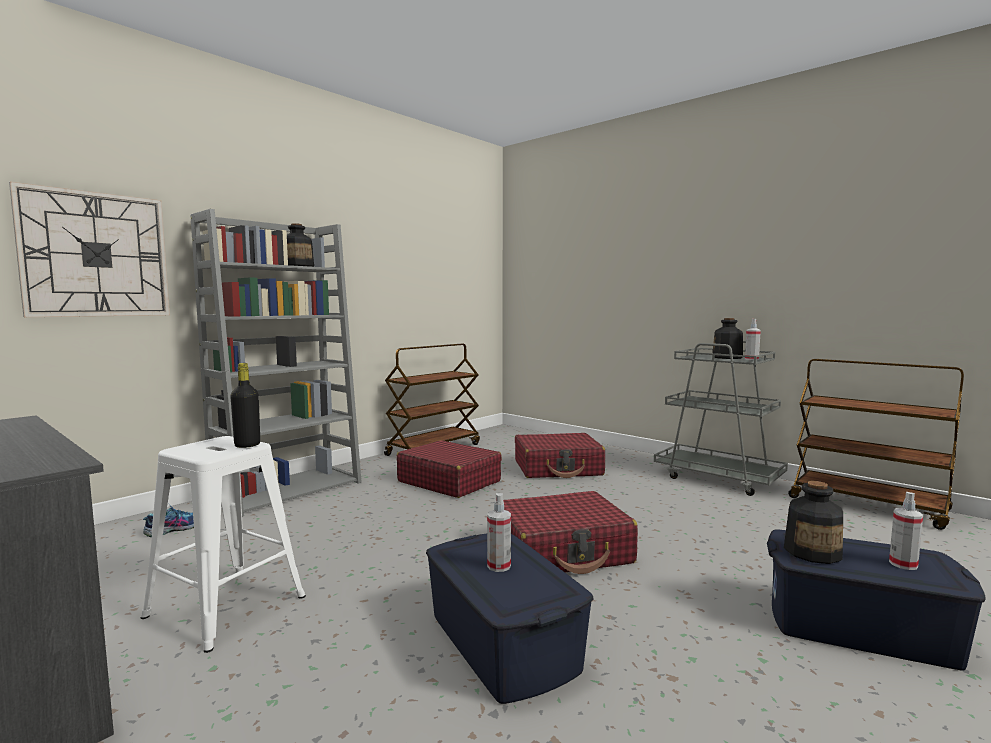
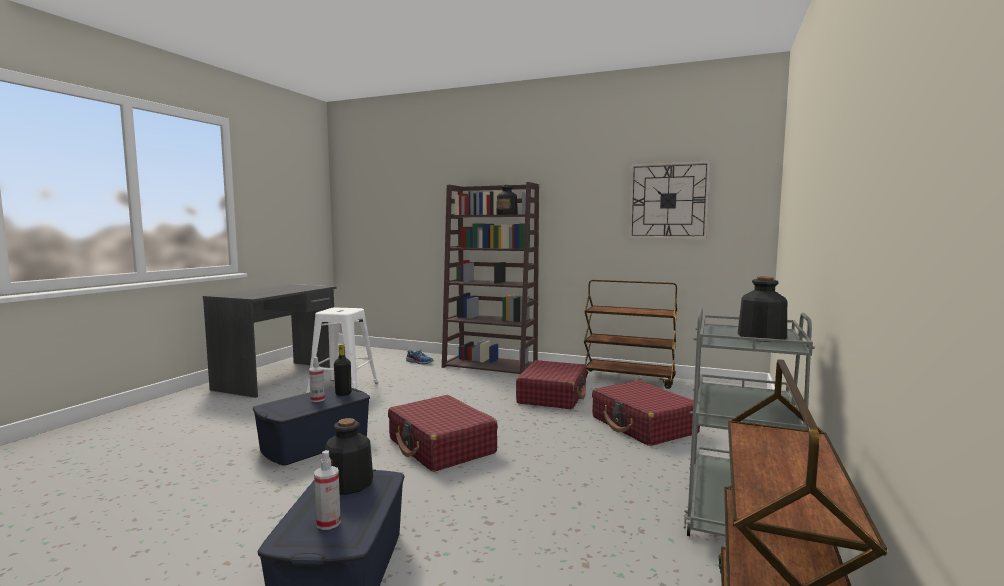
camera: 70 degrees right, 0 degrees up
wall clock [9,182,170,317] -> wall clock moved to [629,161,710,239]
grey bookcase [190,209,362,517] -> brown bookcase [442,182,539,374]
black bottle [230,363,260,448] -> black bottle moved to [334,344,351,396]
spray bottle [745,319,761,360] -> none

